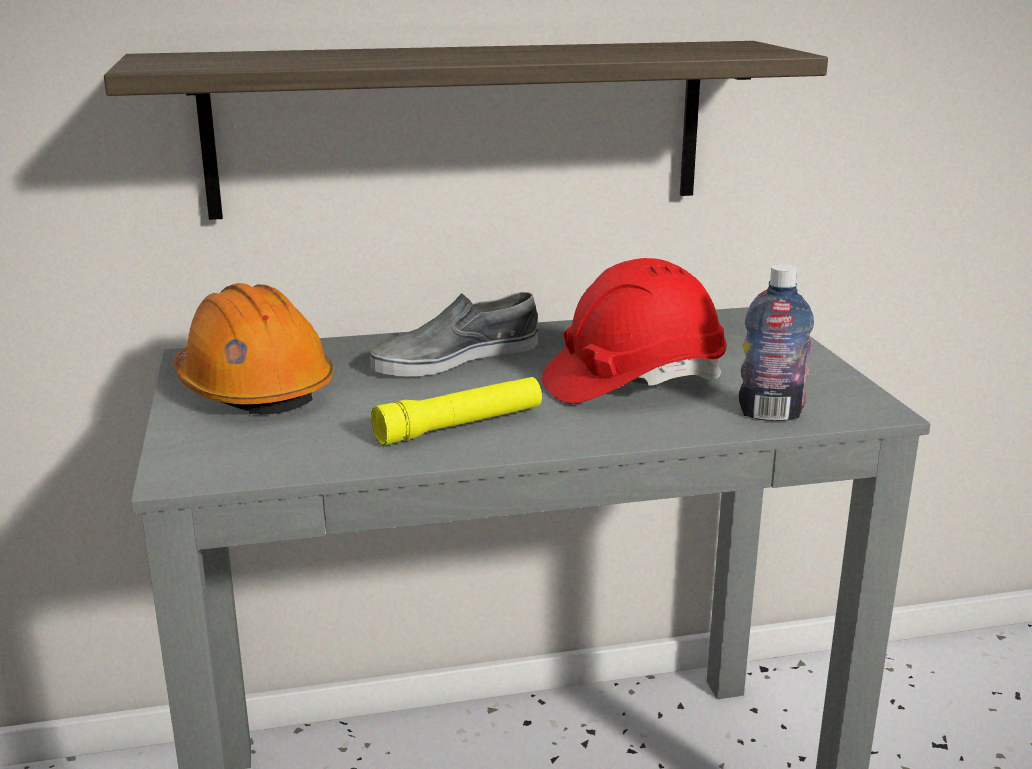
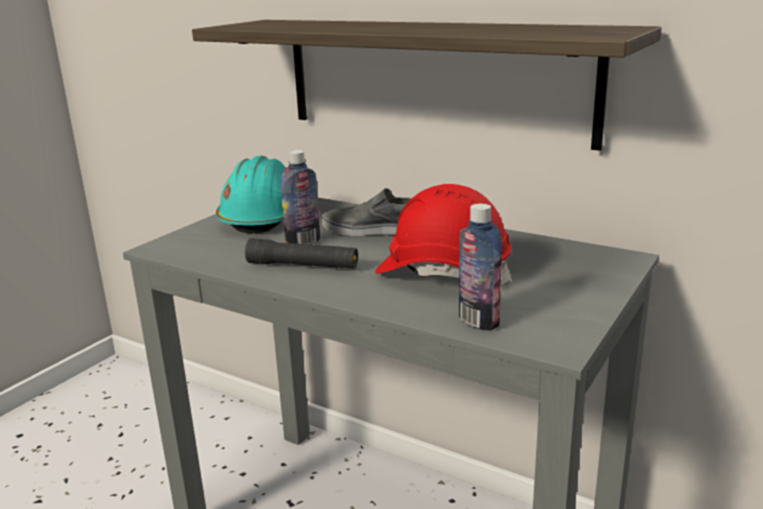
camera: 45 degrees right, 0 degrees up
orange hard hat [173,283,333,415] -> turquoise hard hat [216,156,286,234]
yellow flashlight [371,377,542,445] -> black flashlight [245,238,358,269]
none -> bottle [281,150,320,245]

